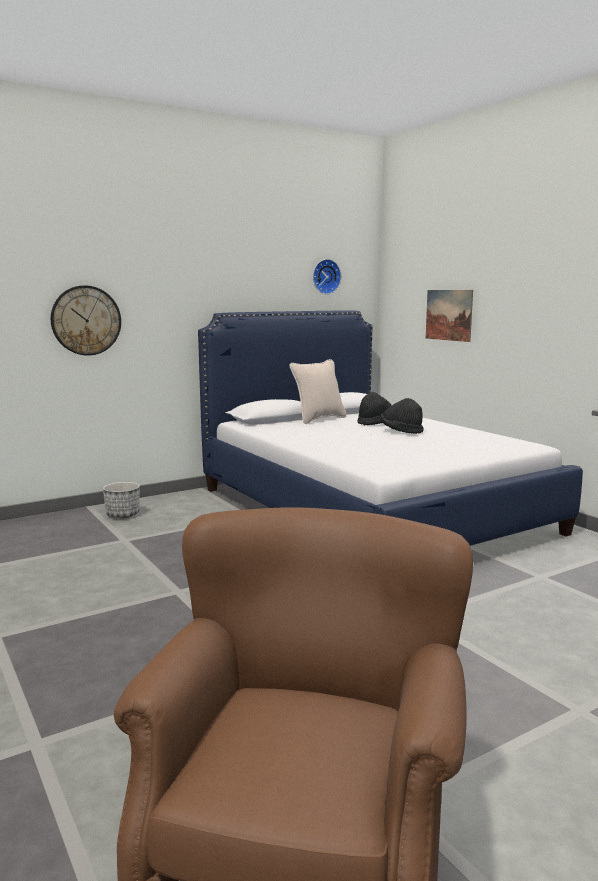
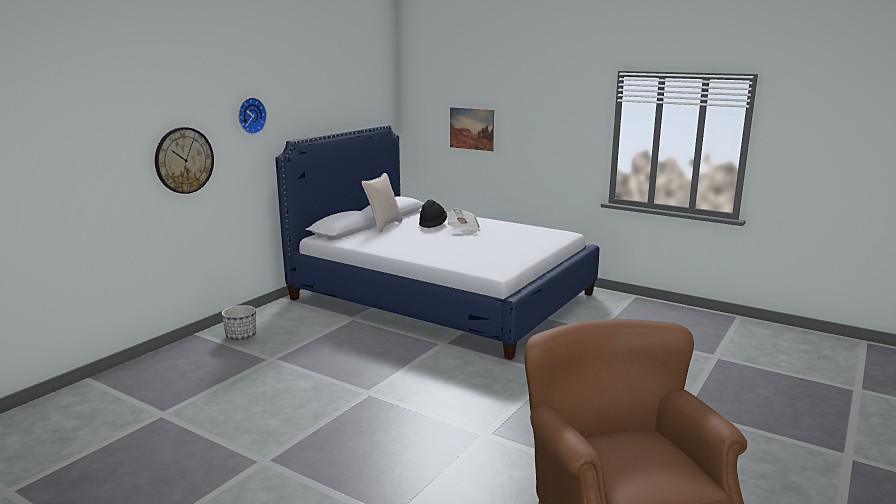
camera: 25 degrees left, 5 degrees up
wall clock [313,259,341,294] -> wall clock moved to [238,97,267,134]
black hat [380,398,424,434] -> newspaper [447,208,481,236]

